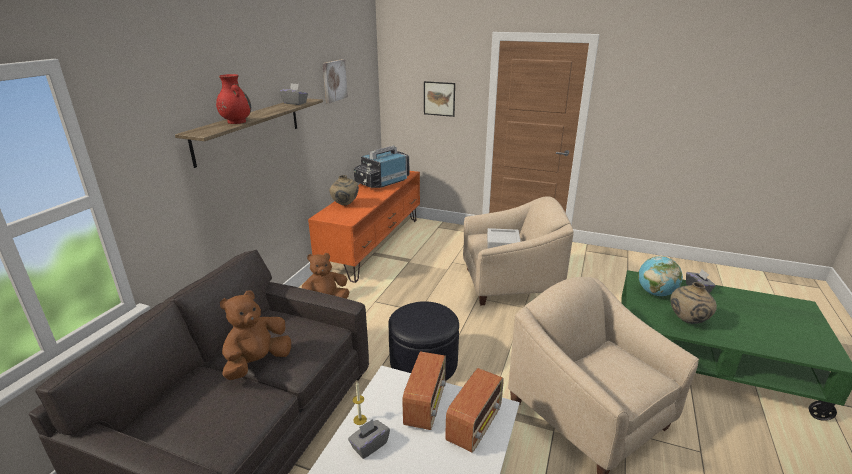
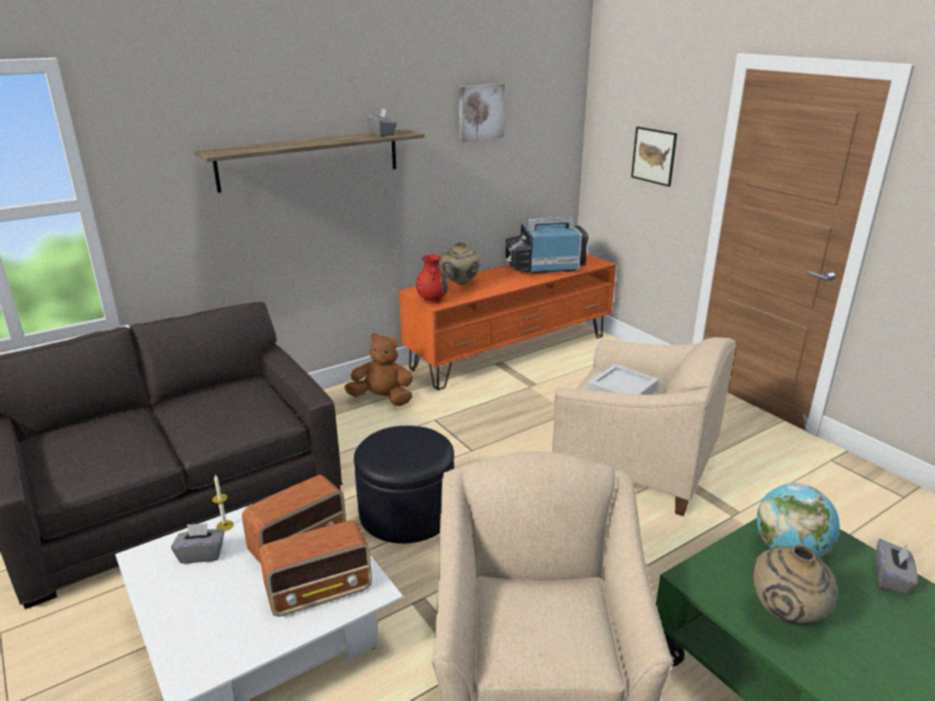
camera: 35 degrees right, 0 degrees up
red vase [216,74,251,124] -> red vase moved to [416,255,448,304]
brown plush toy [220,291,291,380] -> none

